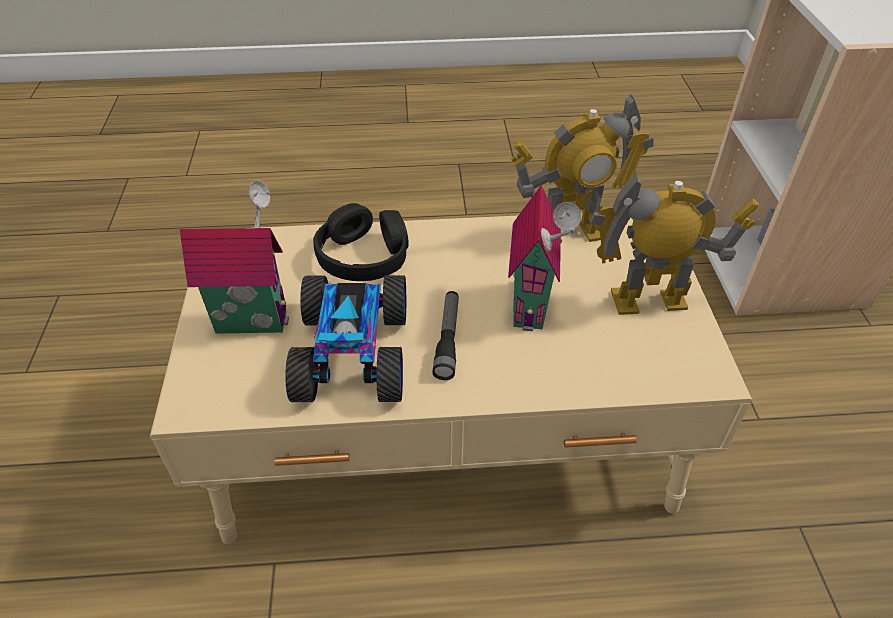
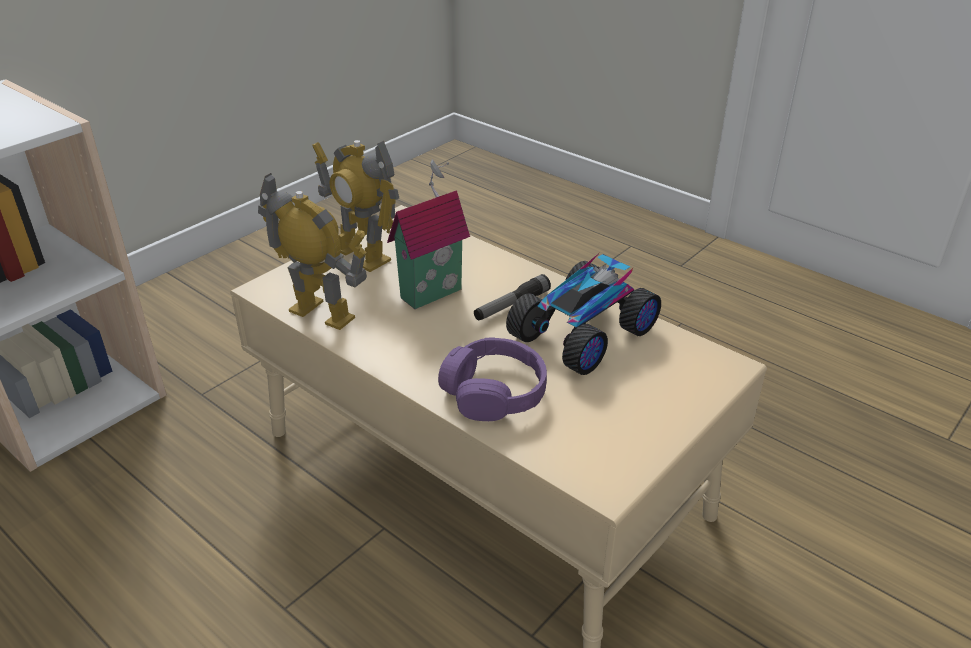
camera: 135 degrees left, 10 degrees down
toy house [180,180,289,334] -> none
black headphones [313,203,409,281] -> purple headphones [438,338,547,421]

